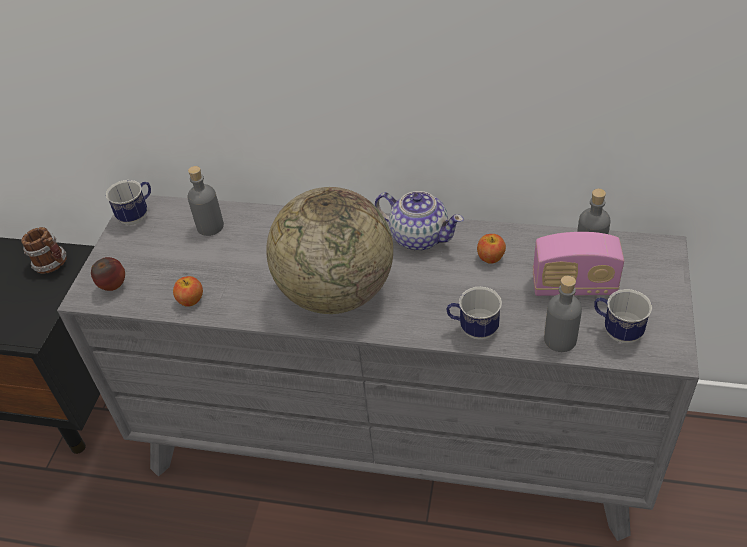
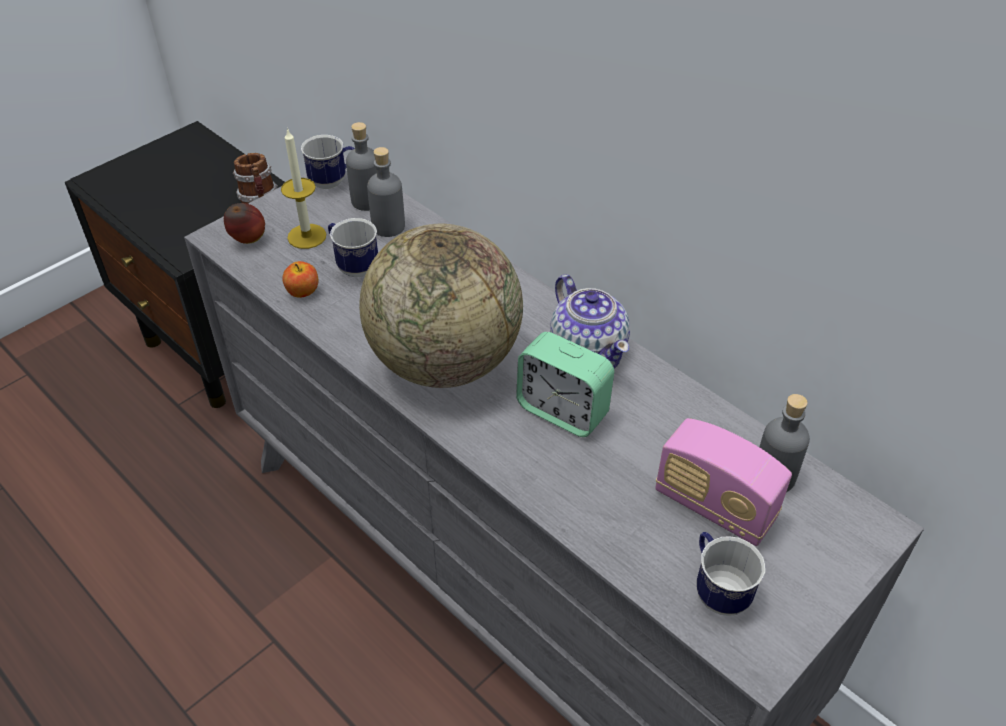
camera: 30 degrees right, 0 degrees up
mug [446,287,502,340] -> mug moved to [328,218,378,277]
apple [477,234,506,264] -> none
grey bottle [544,276,582,352] -> grey bottle moved to [346,122,377,211]
none -> candle [281,128,326,249]
none -> alarm clock [516,332,615,437]

